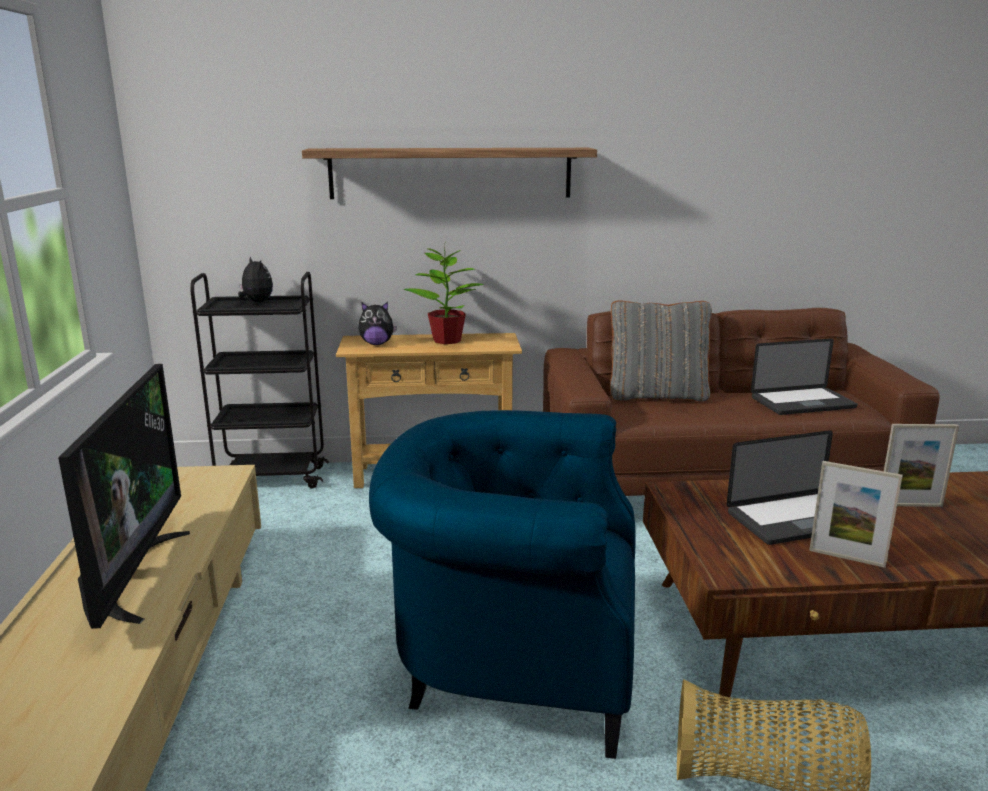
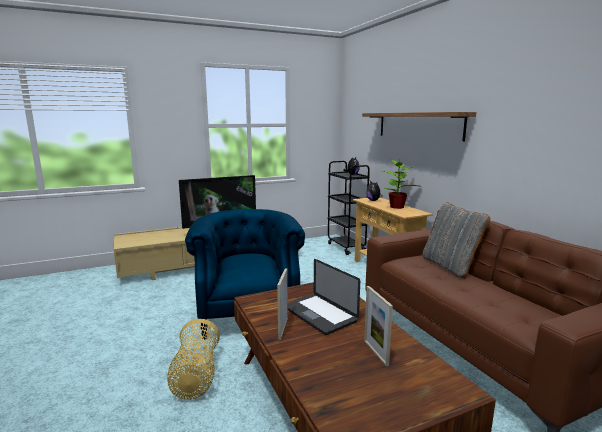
camera: 70 degrees right, 5 degrees down
laptop [751,339,858,415] -> none

